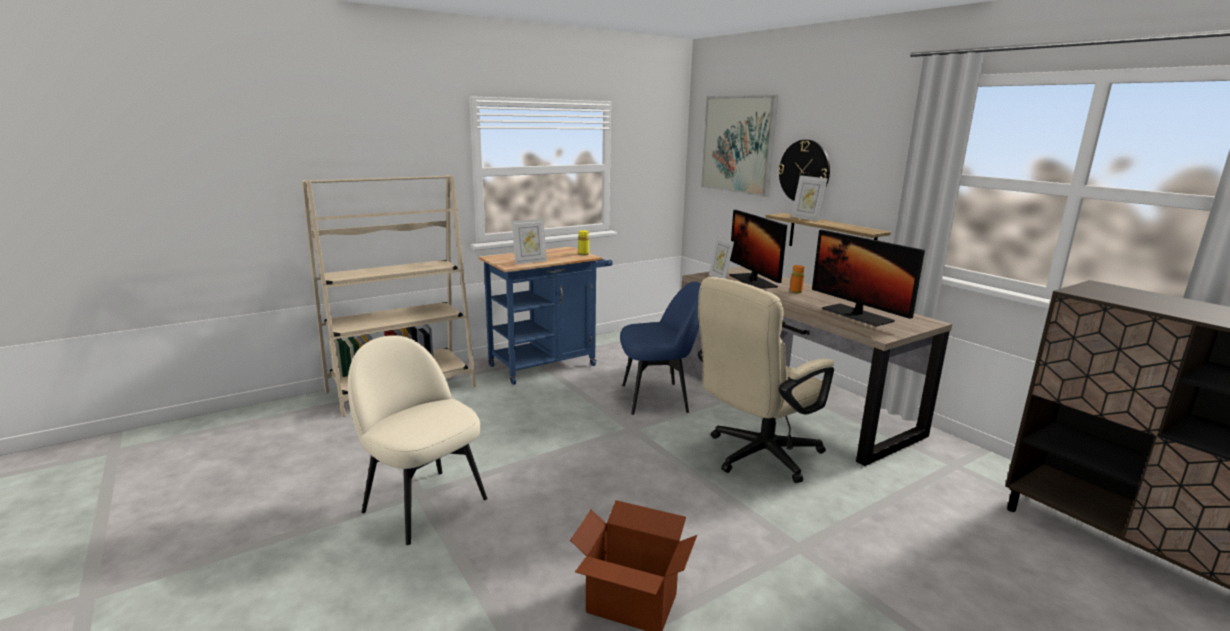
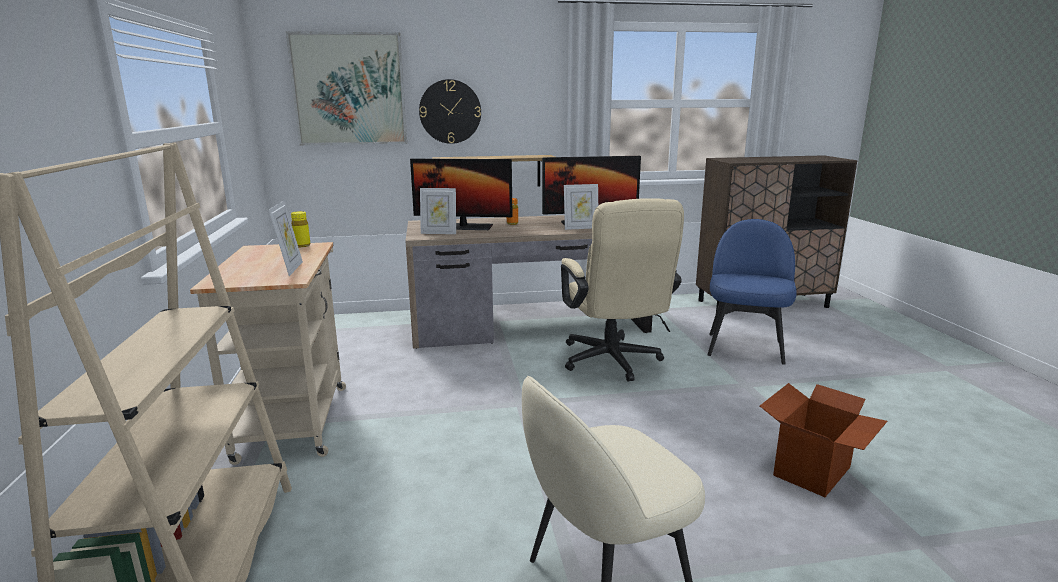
camera: 65 degrees left, 0 degrees up
blue cart [478,246,613,385] -> beige cart [190,242,346,465]
blue chair [620,281,701,415] -> blue chair moved to [707,219,797,365]
picture frame [791,175,828,221] -> picture frame moved to [564,184,598,230]

